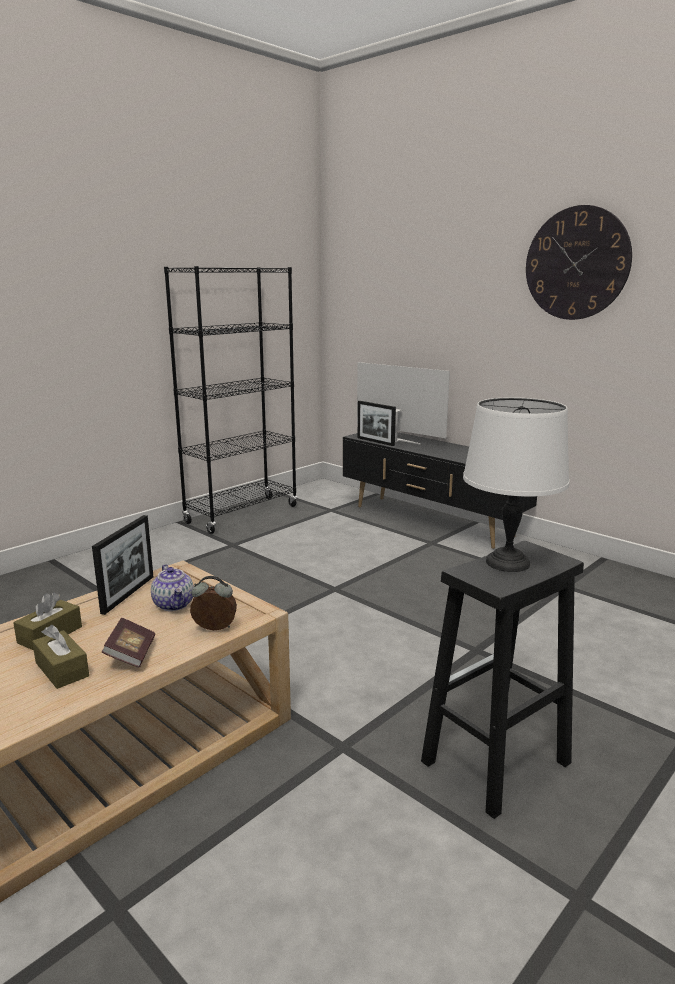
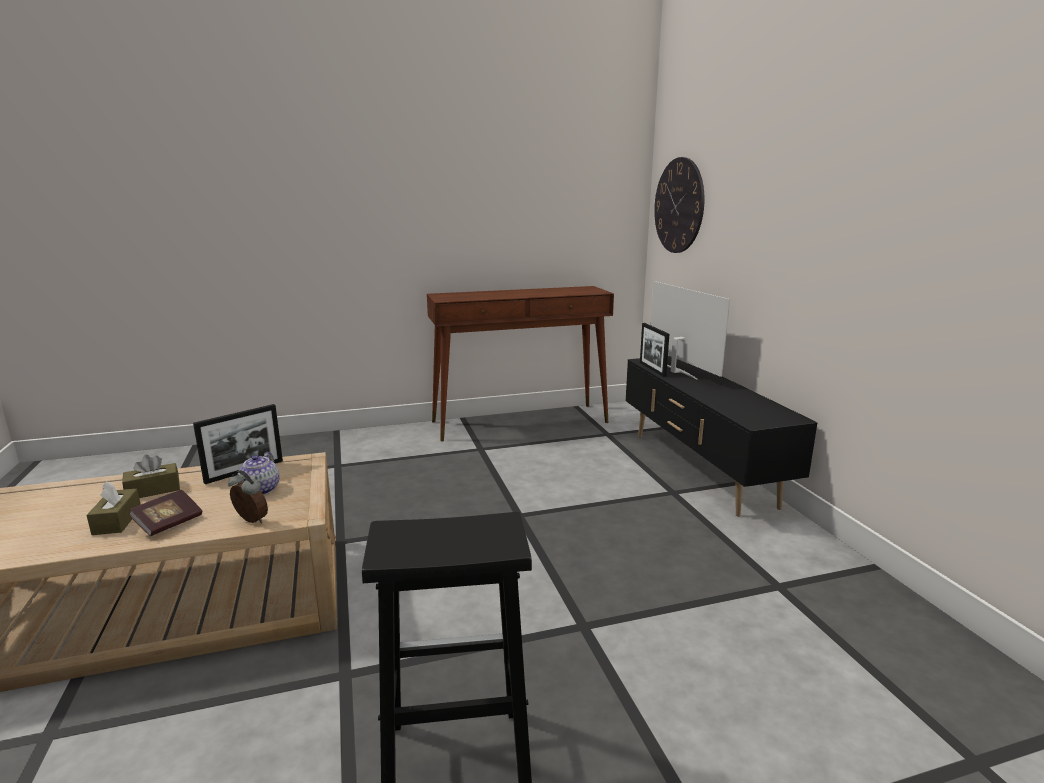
camera: 30 degrees right, 0 degrees up
black bookcase [164,266,297,534] -> brown console table [427,286,614,441]
white table lamp [463,397,569,572] -> none
wall clock [526,205,632,320] -> wall clock moved to [654,157,704,253]

